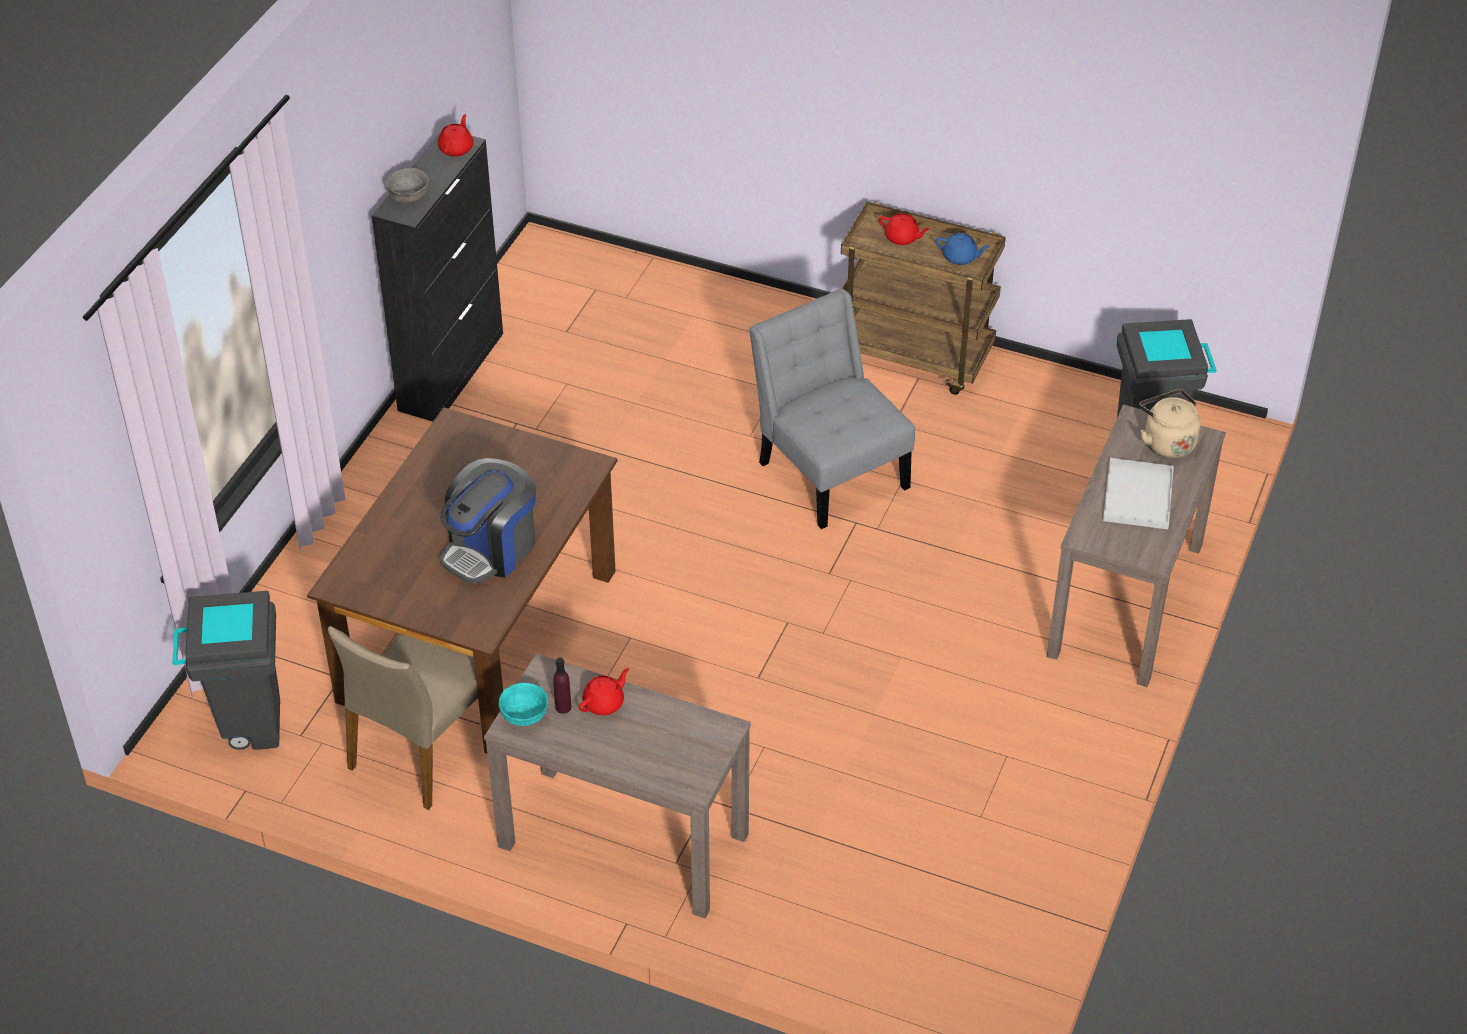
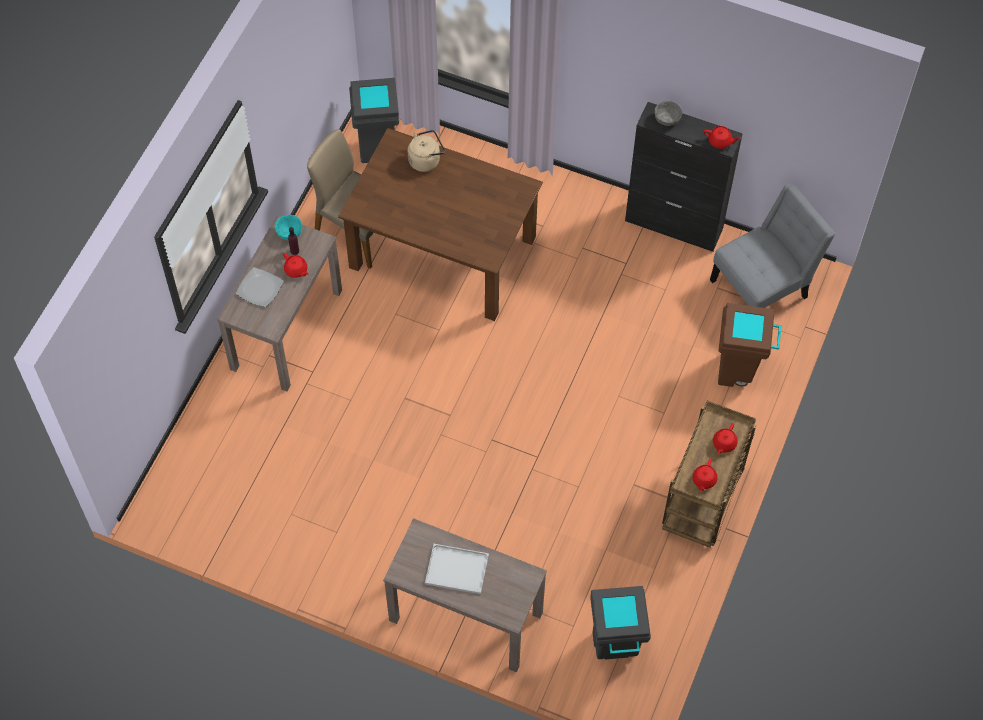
camera: 90 degrees right, 15 degrees up
coffee machine [440,458,536,584] -> none
grey chair [749,289,915,529] -> grey chair moved to [710,183,836,308]
blue teapot [935,233,990,265] -> red teapot [692,459,718,492]
beige kettle [1139,389,1201,458] -> beige kettle moved to [408,130,445,172]
none -> plate [236,267,283,307]
none -> brown trash can [718,303,781,387]

